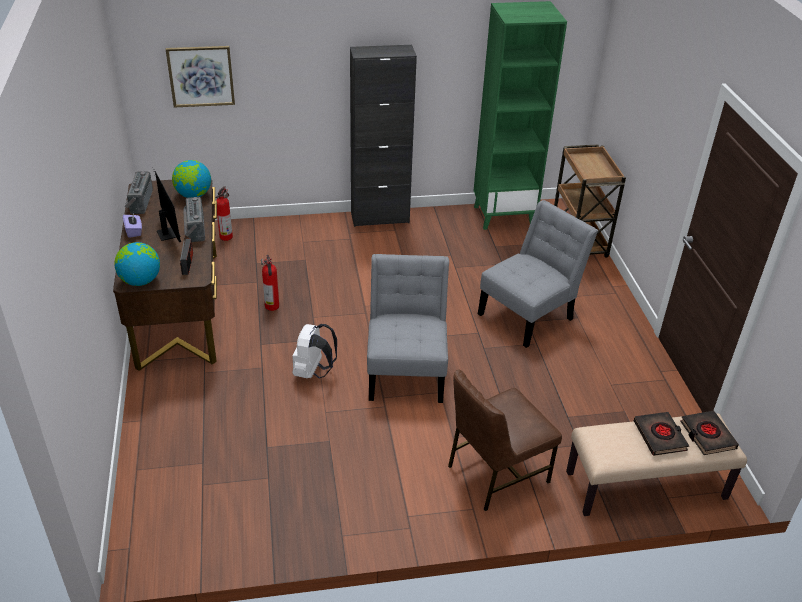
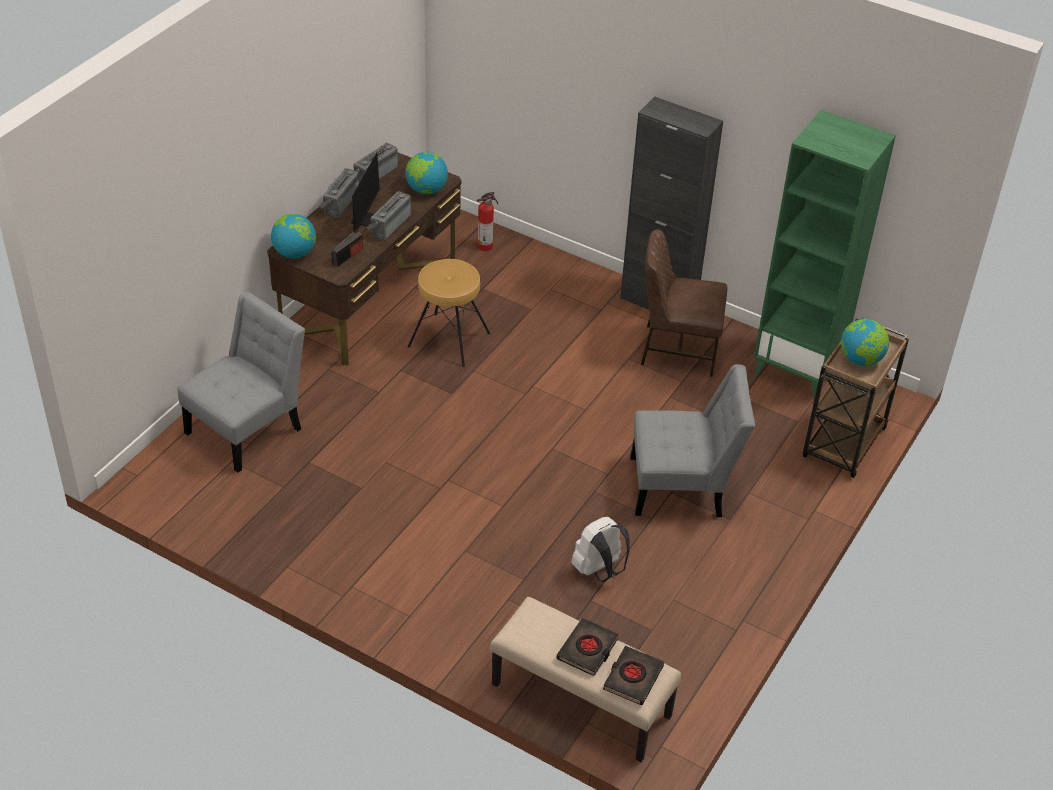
camera: 40 degrees right, 5 degrees up
purple tissue box [123,212,142,238] -> radio [319,168,359,218]
picture [166,46,235,108] -> none
fire extinguisher [261,255,279,311] -> brown stool [408,259,490,367]
white backpack [292,324,337,378] -> white backpack moved to [571,517,630,582]
grey chair [367,254,449,403] -> grey chair moved to [178,292,305,473]
brown chair [448,369,562,511] -> brown chair moved to [641,229,727,377]
none -> globe [841,319,889,366]

